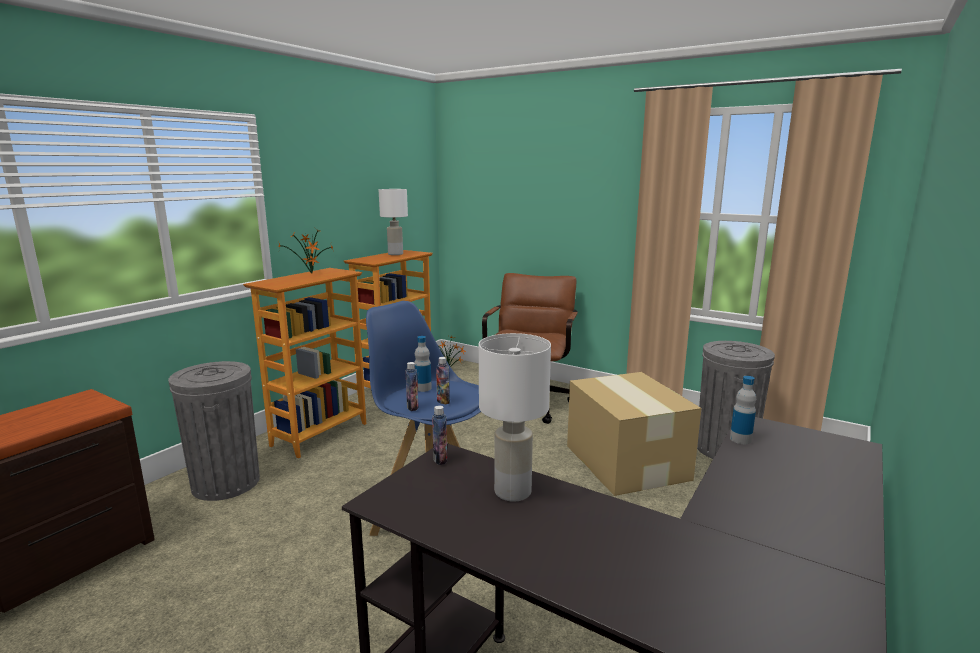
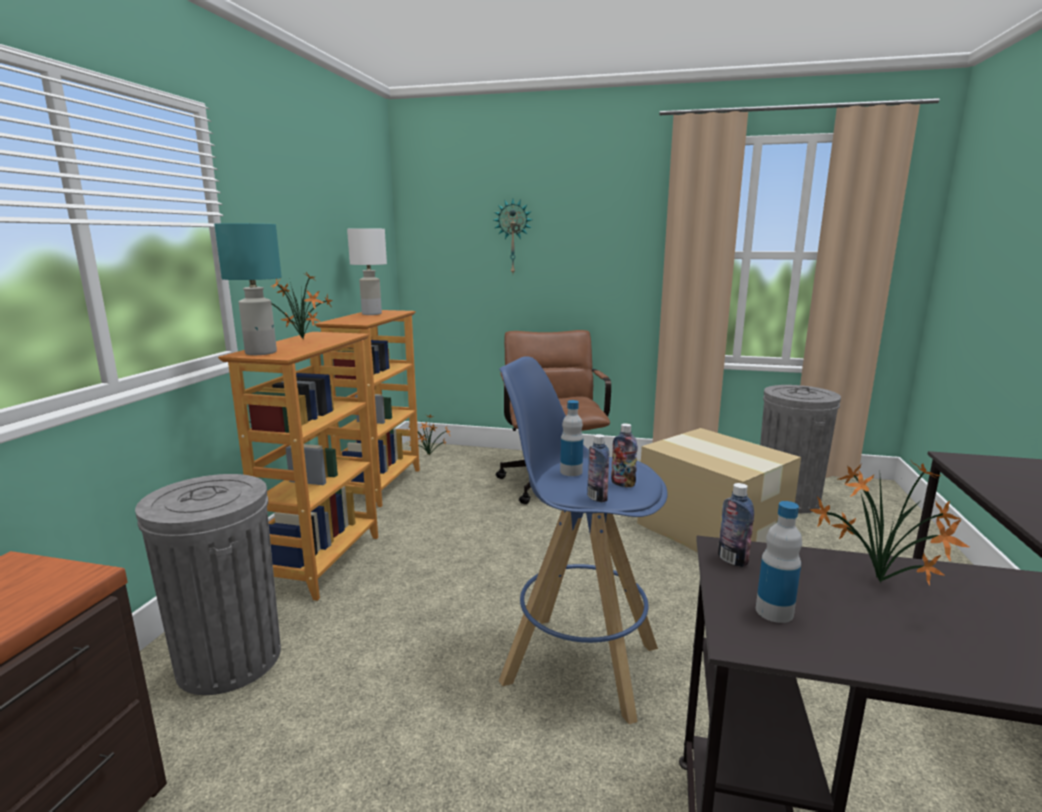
camera: 20 degrees left, 0 degrees up
white table lamp [479,333,551,502] -> potted plant [810,462,969,586]
bottle [730,376,756,444] -> bottle moved to [756,501,802,623]
none -> turquoise table lamp [214,223,282,355]
none -> wall clock [494,199,533,273]

